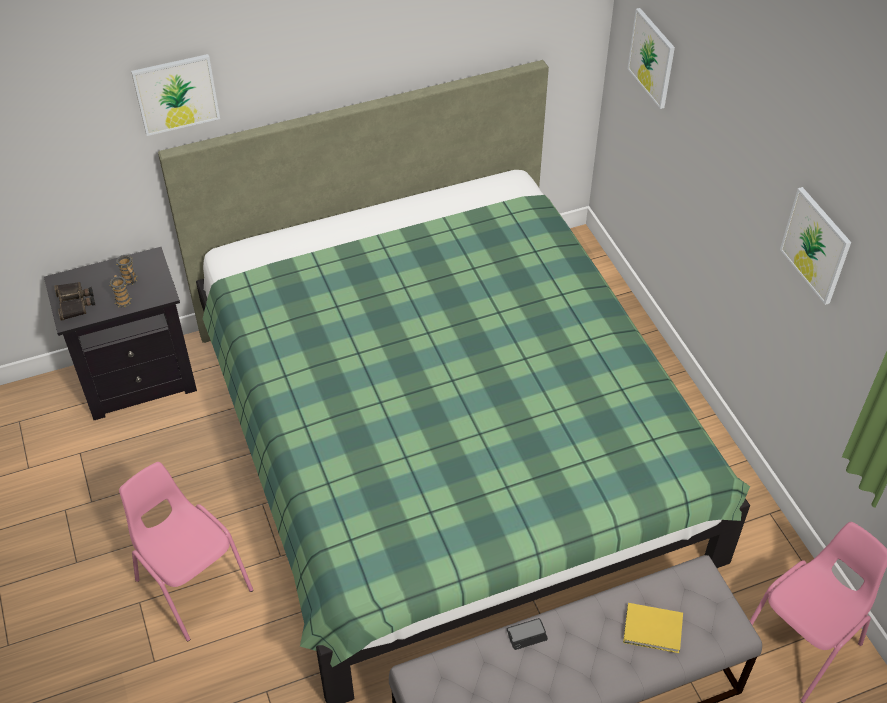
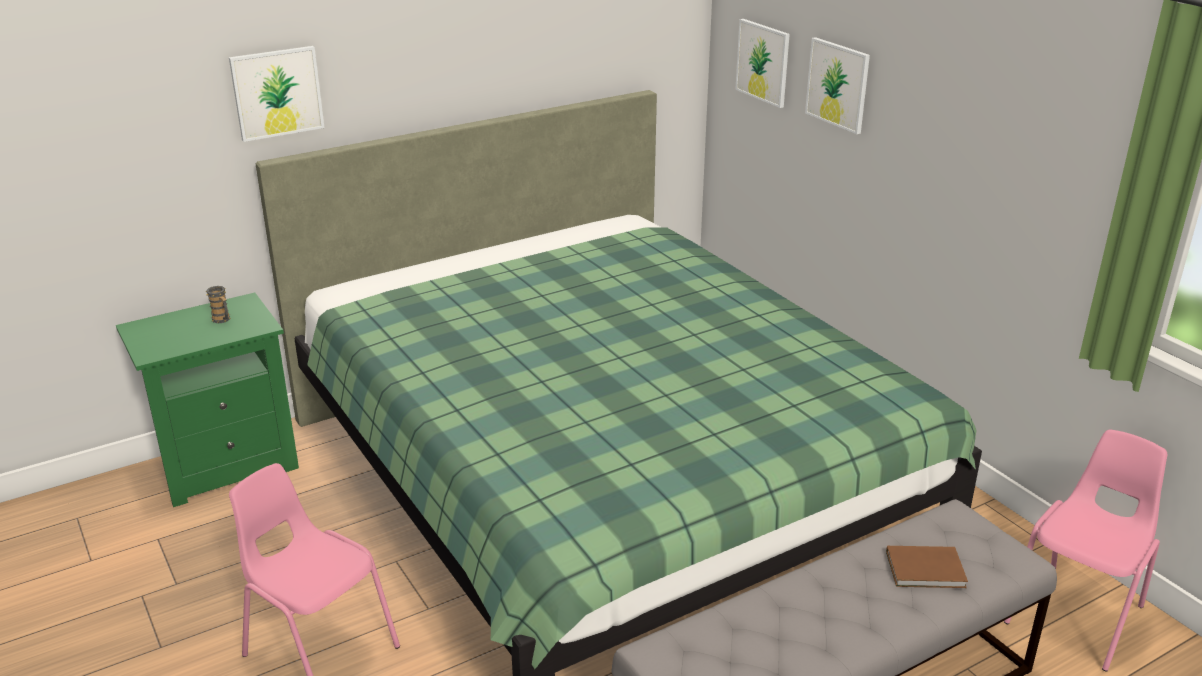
camera: 10 degrees left, 20 degrees down
black nightstand [44,247,197,420] -> green nightstand [116,293,299,507]
binoculars [54,282,95,320] -> none
mug [109,275,132,307] -> none
phone [507,618,548,650] -> none
yellow book [623,603,683,653] -> brown book [886,546,968,588]
picture [780,187,851,305] -> picture moved to [805,37,870,134]

